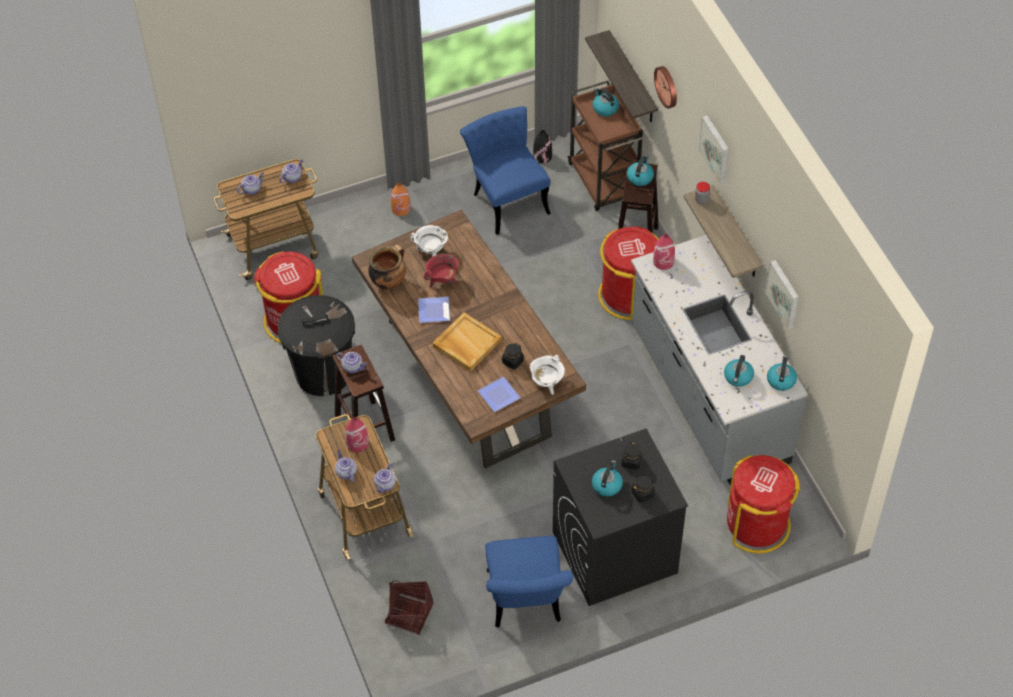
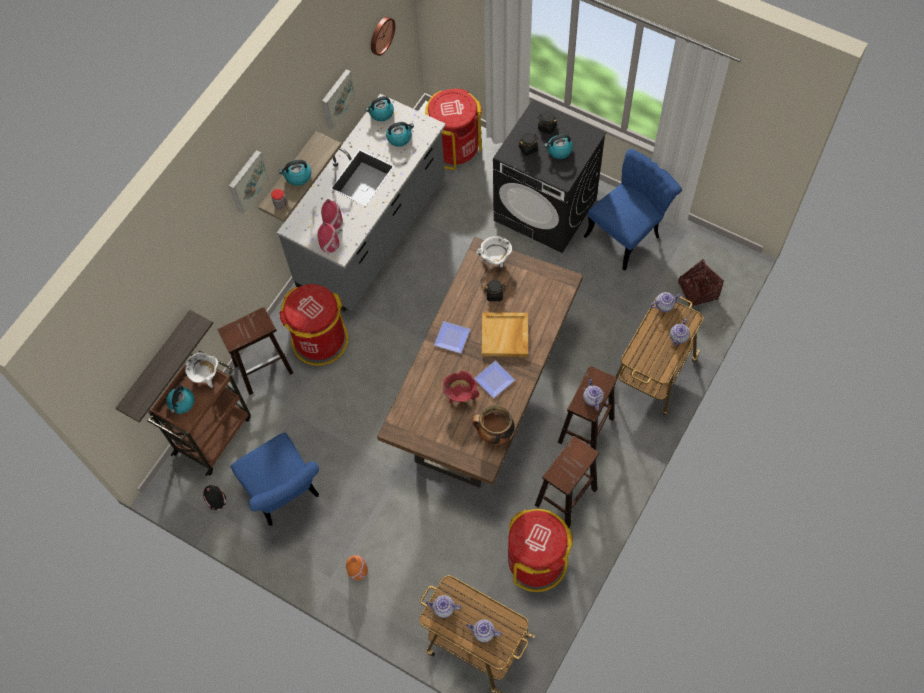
camera: 125 degrees left, 10 degrees up
black trash can [278,295,355,396] -> brown stool [535,436,599,528]
red vase [345,417,369,452] -> red vase moved to [321,199,343,230]
white cooking pot [411,225,448,257] -> white cooking pot moved to [185,352,218,388]
blue chair [460,106,551,235] -> blue chair turned 60 degrees counterclockwise [230,433,319,526]
plate [478,377,521,412] -> plate moved to [434,321,470,354]
kettle [627,155,654,186] -> kettle moved to [279,160,311,186]
wall clock [654,66,677,109] -> wall clock moved to [371,17,395,56]

